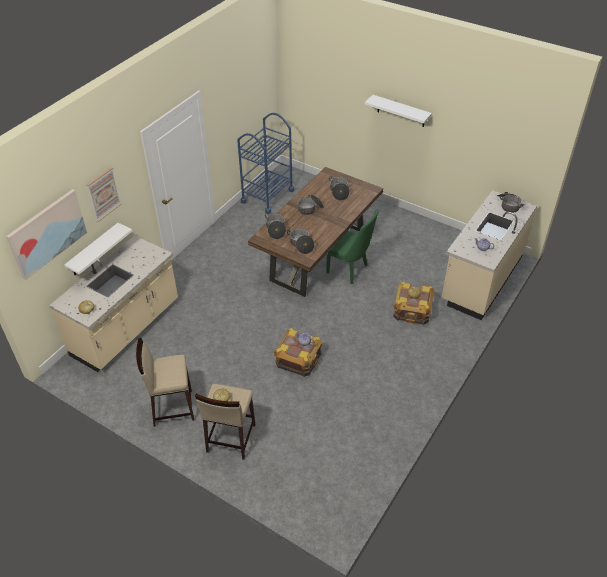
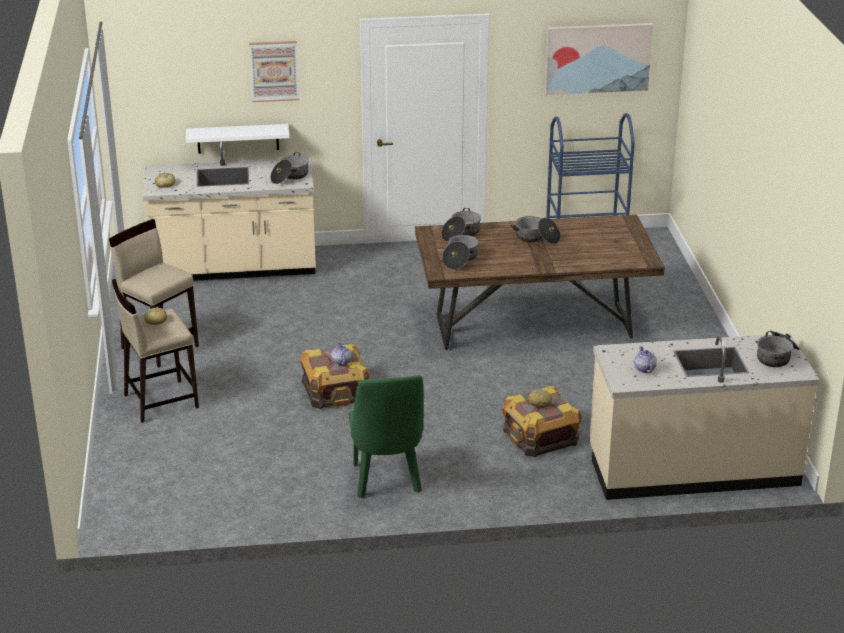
camera: 50 degrees right, 15 degrees down
picture [6,189,87,280] -> picture moved to [545,23,653,95]
green chair [326,209,379,284] -> green chair moved to [349,375,424,498]
cooking pot [329,176,350,201] -> cooking pot moved to [270,153,309,184]
white shelf [365,95,432,127] -> none

